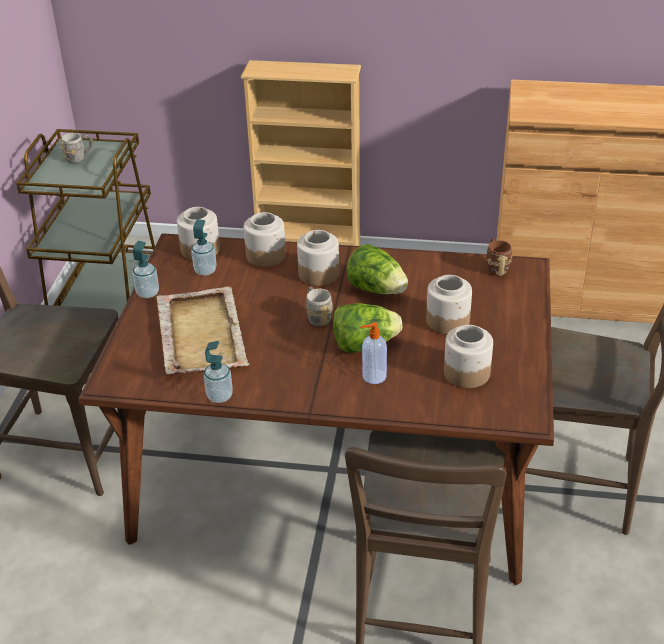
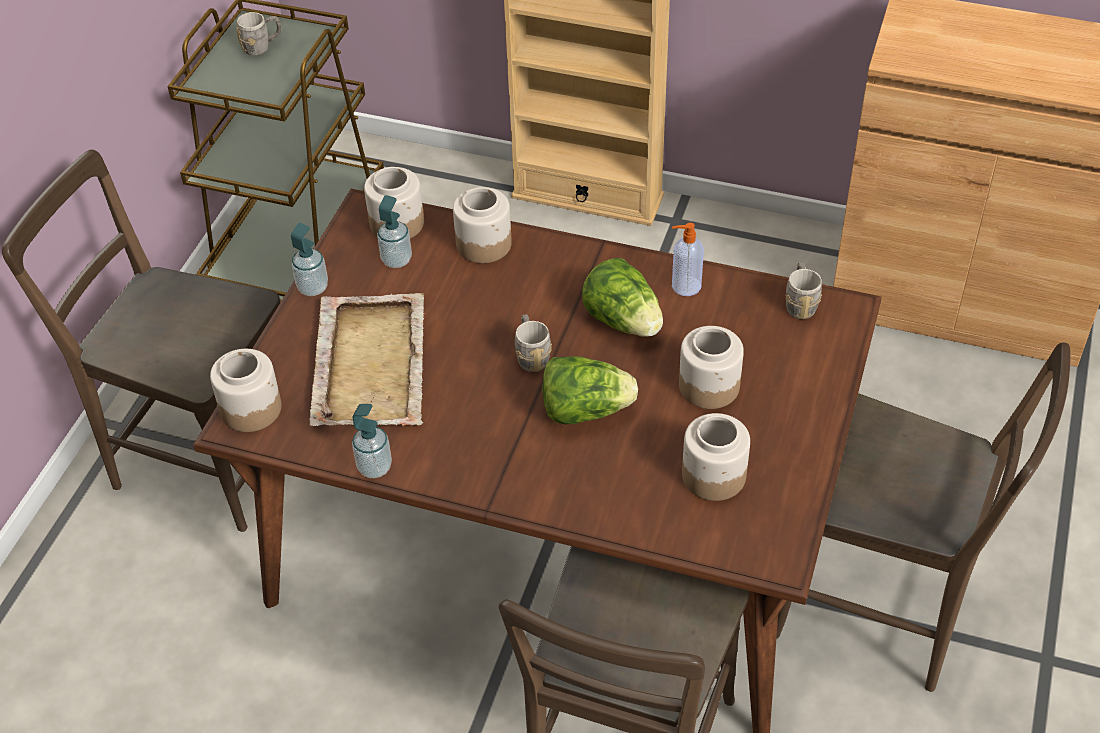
camera: 10 degrees right, 10 degrees up
jar [297,230,339,286] -> jar moved to [210,349,281,432]
soap dispenser [360,322,387,384] -> soap dispenser moved to [672,223,704,296]
brown mug [487,238,512,276] -> grey mug [785,262,822,319]

